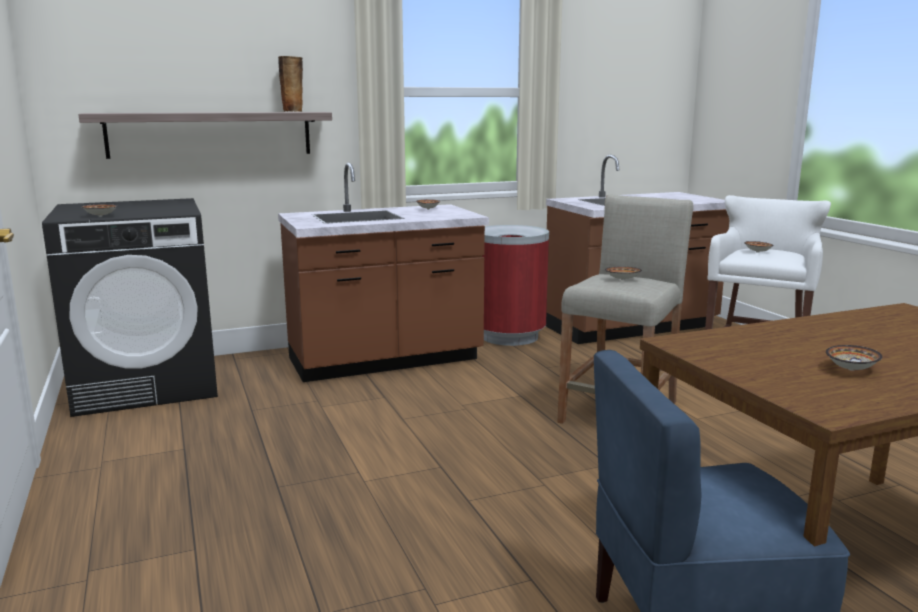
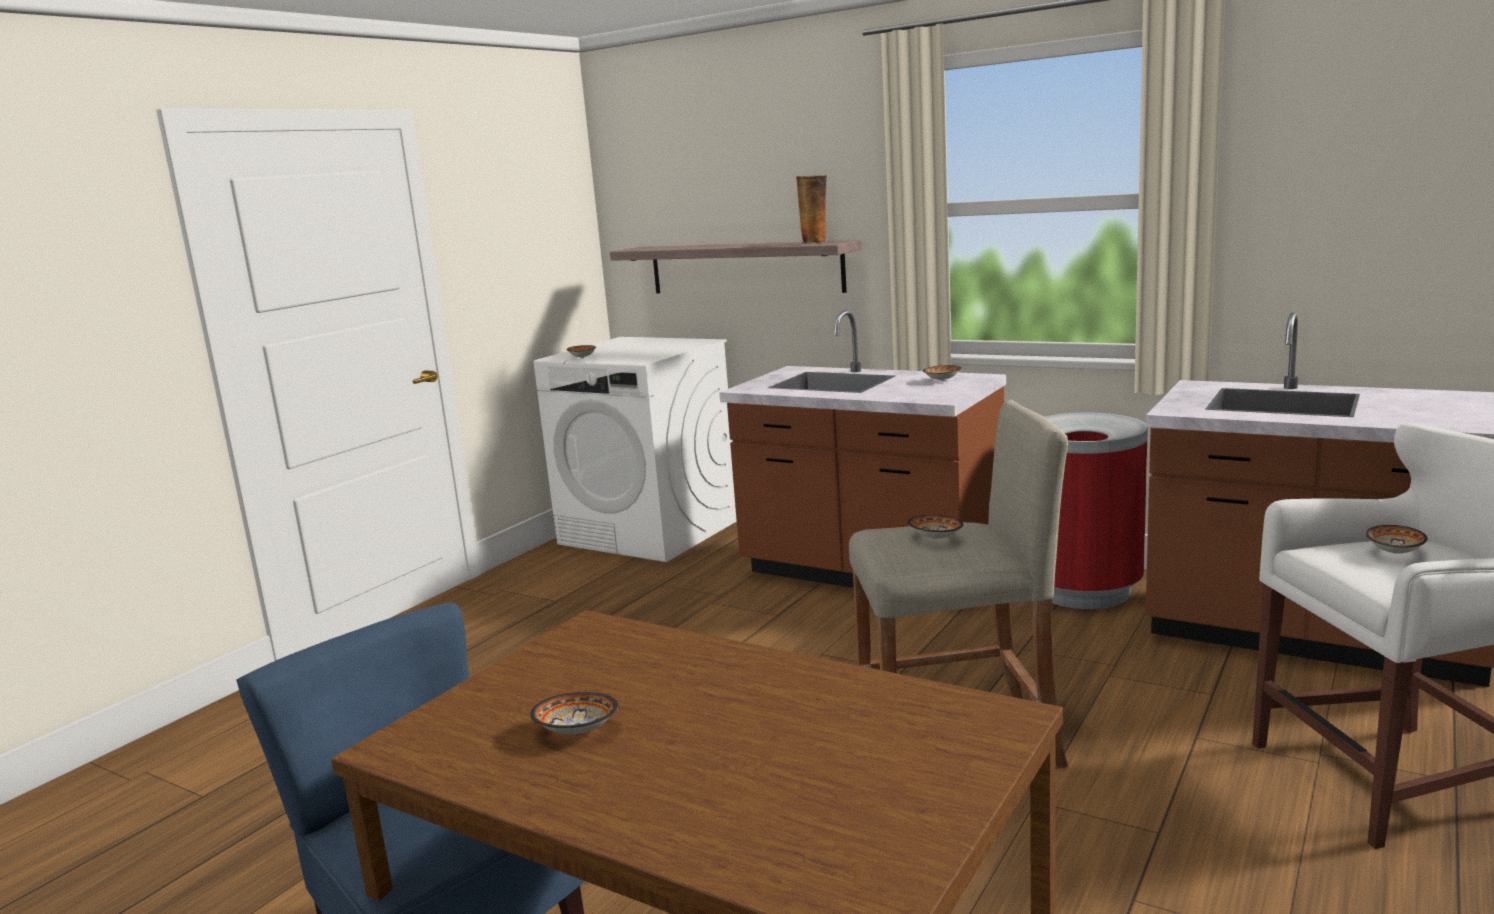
camera: 55 degrees right, 0 degrees up
black washing machine [42,198,218,417] -> white washing machine [534,337,737,562]

